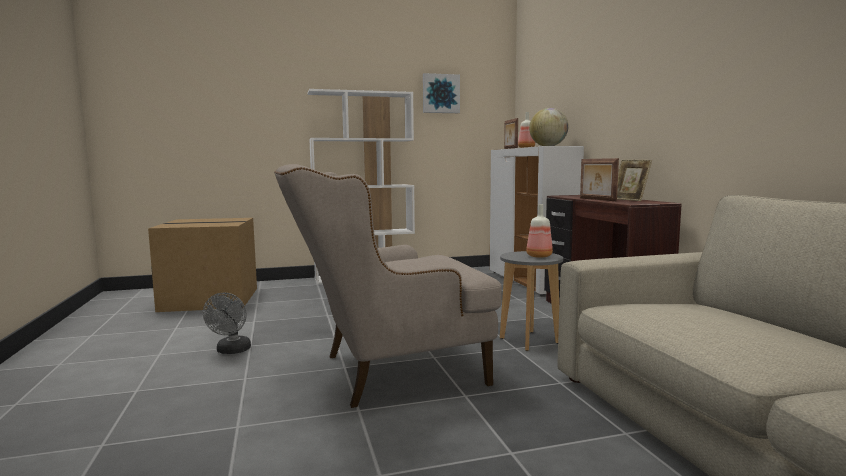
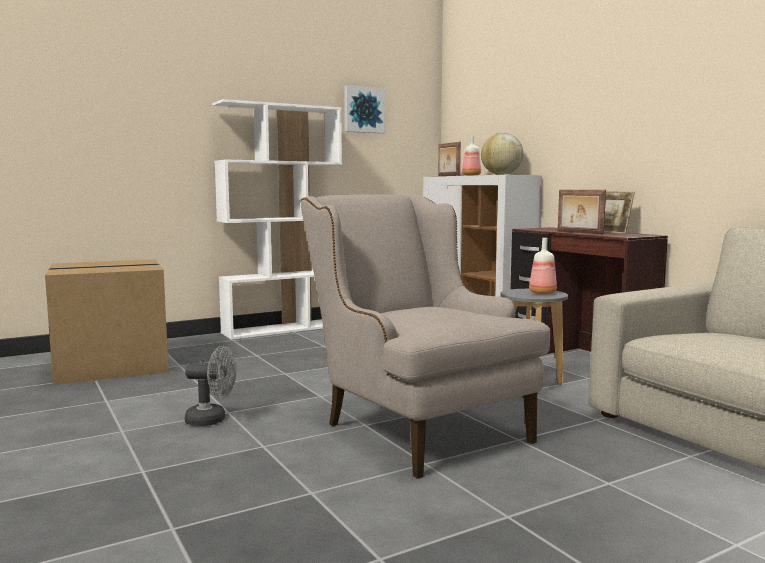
camera: 15 degrees left, 0 degrees up
grey fan [203,292,251,354] -> grey fan turned 75 degrees counterclockwise [185,346,237,426]
beige armchair [274,164,502,408] -> beige armchair turned 90 degrees clockwise [300,194,550,479]

